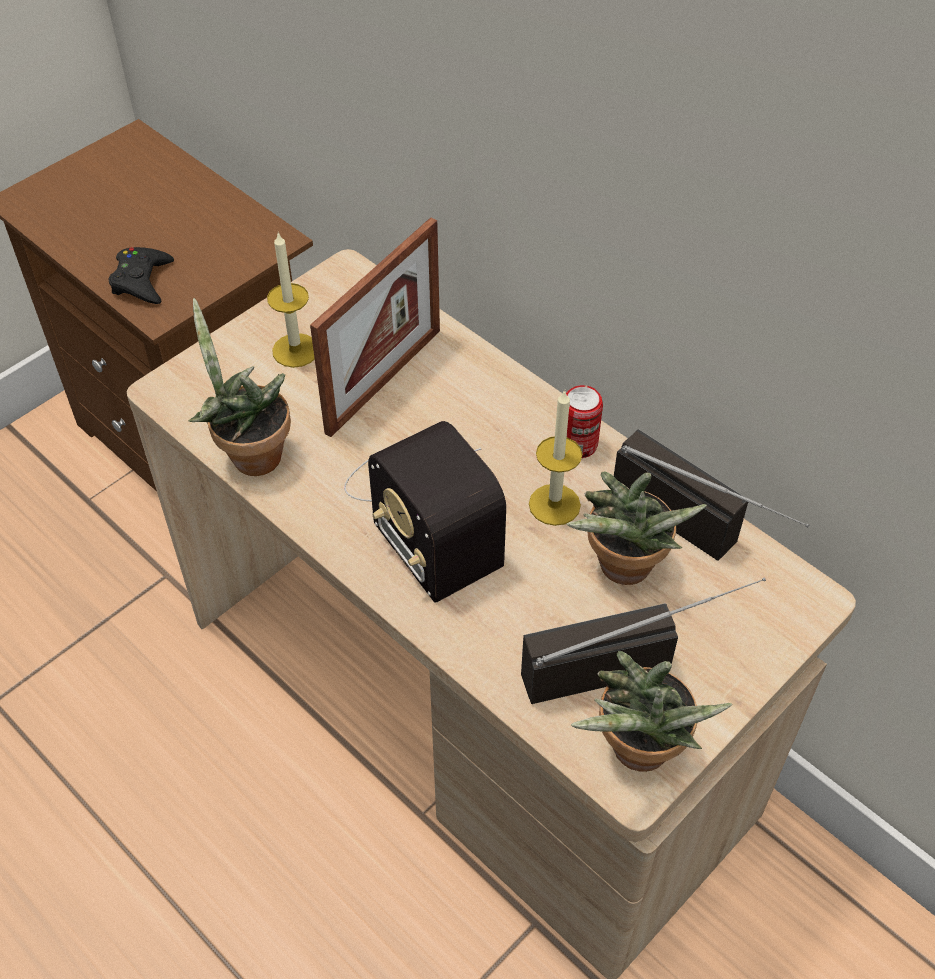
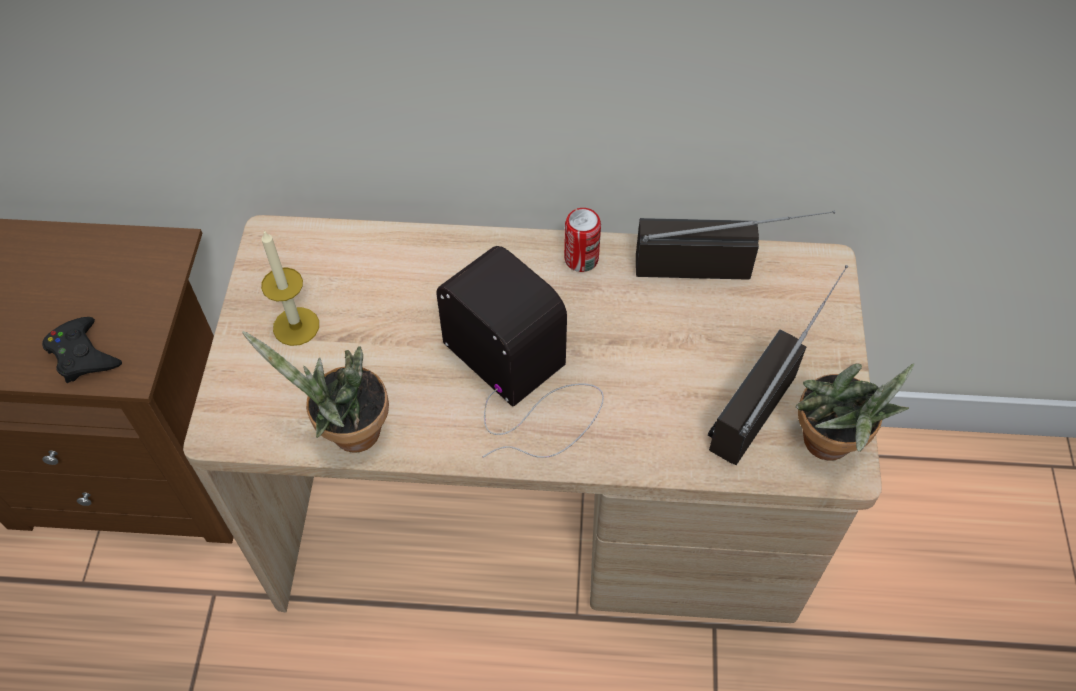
camera: 40 degrees left, 5 degrees up
picture frame [310,217,440,437] -> none
radio [344,421,506,603] -> radio turned 150 degrees counterclockwise [437,246,604,458]
candle [529,390,582,526] -> none
potted plant [567,471,707,585] -> none

